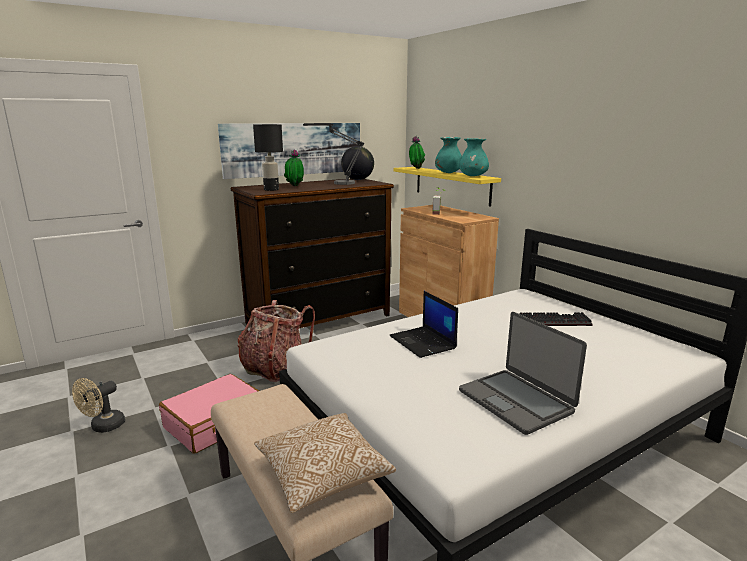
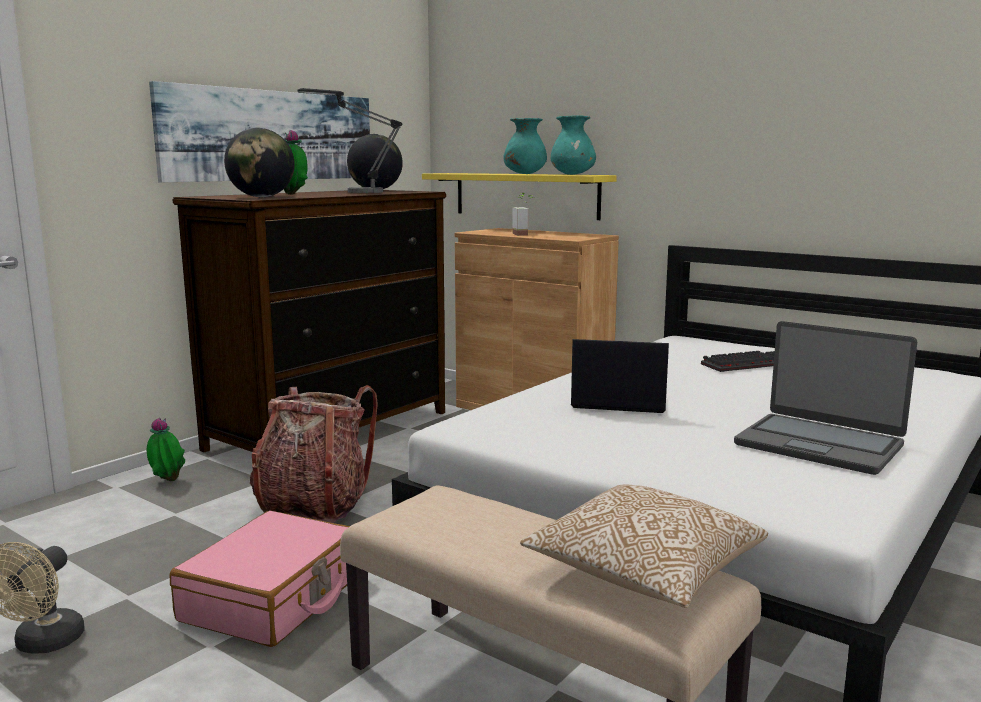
camera: 20 degrees left, 5 degrees down
black table lamp [253,124,283,191] -> globe [224,128,295,197]
laptop [389,291,458,358] -> laptop turned 150 degrees clockwise [571,339,669,413]
potted plant [409,136,425,169] -> potted plant moved to [147,418,185,481]

